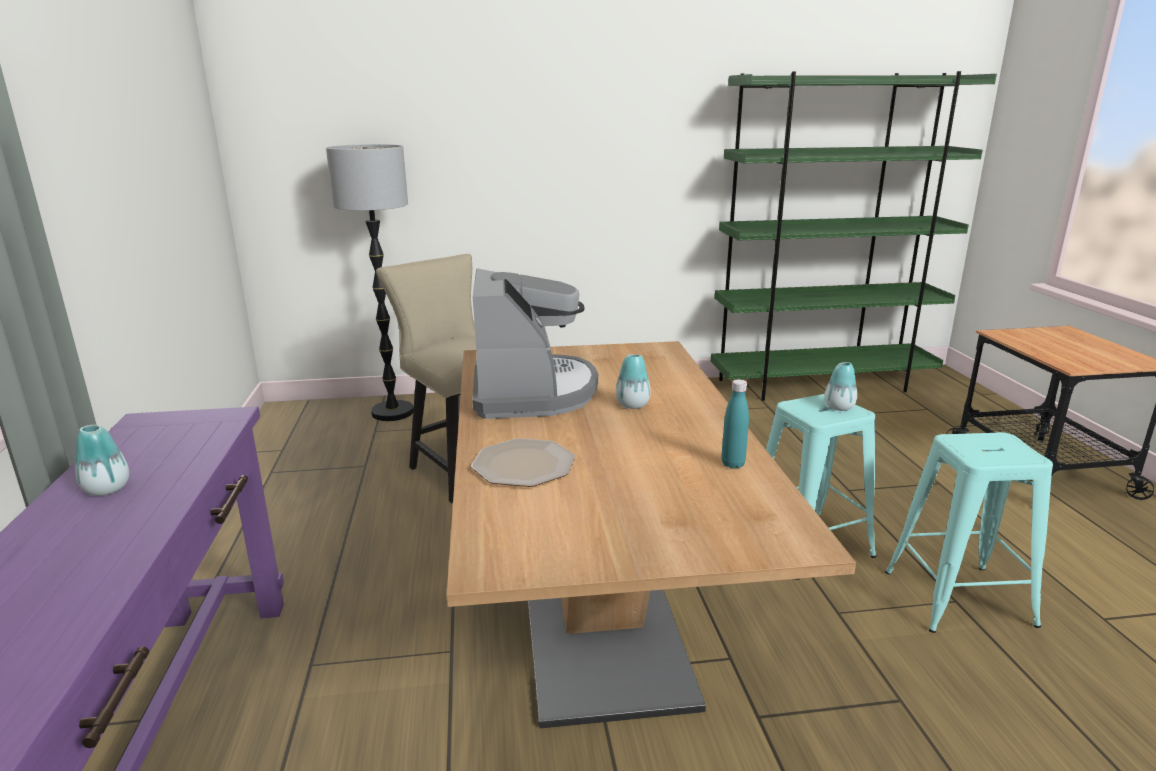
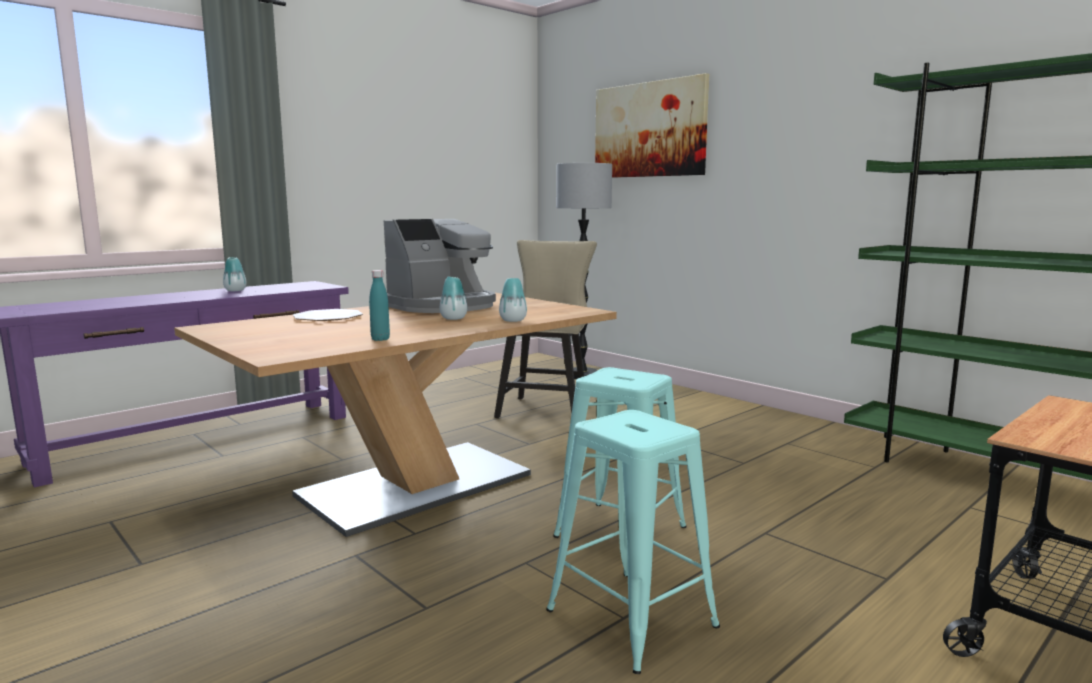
camera: 55 degrees right, 10 degrees down
vase [825,362,857,411] -> vase moved to [499,278,527,322]
none -> picture [595,73,709,178]

